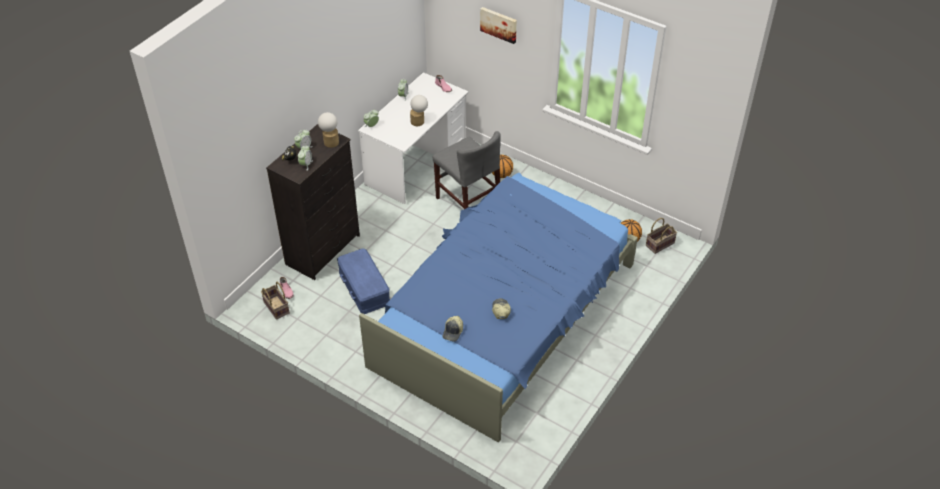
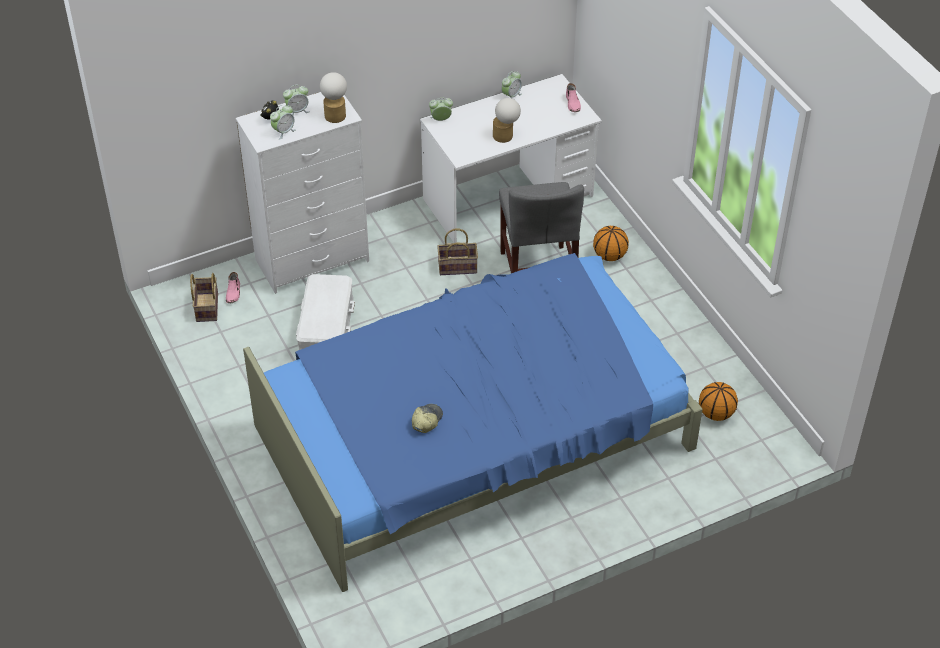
camera: 30 degrees right, 0 degrees up
black dresser [266,124,360,280] -> white dresser [236,92,369,294]
blue storage box [337,249,390,314] -> white storage box [296,274,355,350]
cap [442,316,463,341] -> none
picture [480,7,517,44] -> none
basket [646,218,677,254] -> basket moved to [437,228,478,275]

